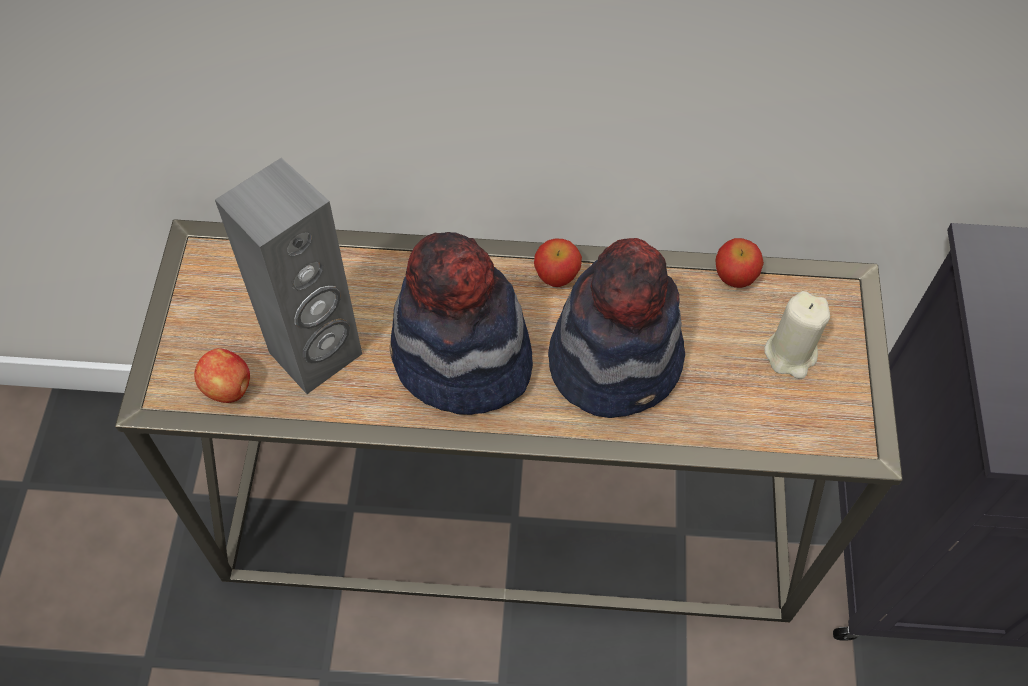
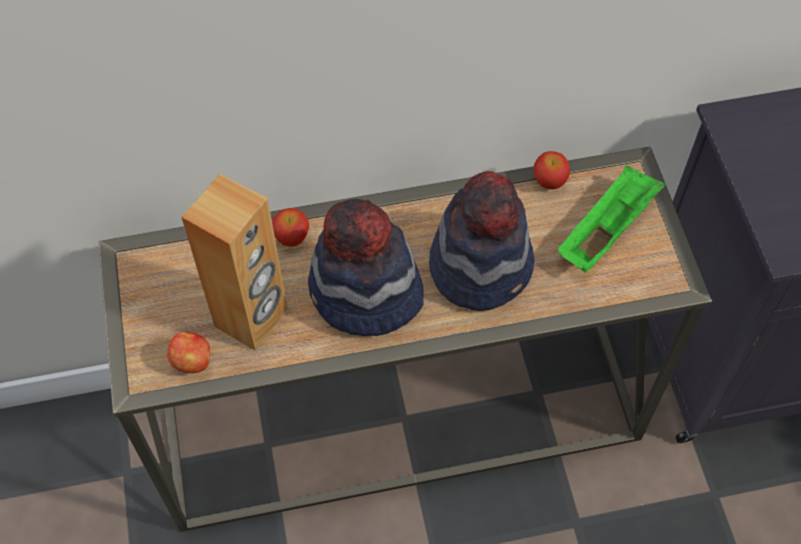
camera: 15 degrees left, 0 degrees up
grey speaker [215,158,362,394] -> brown speaker [181,174,288,351]
apple [534,238,582,287] -> apple moved to [272,208,309,247]
beige candle [764,291,830,379] -> green tray [558,166,665,272]

